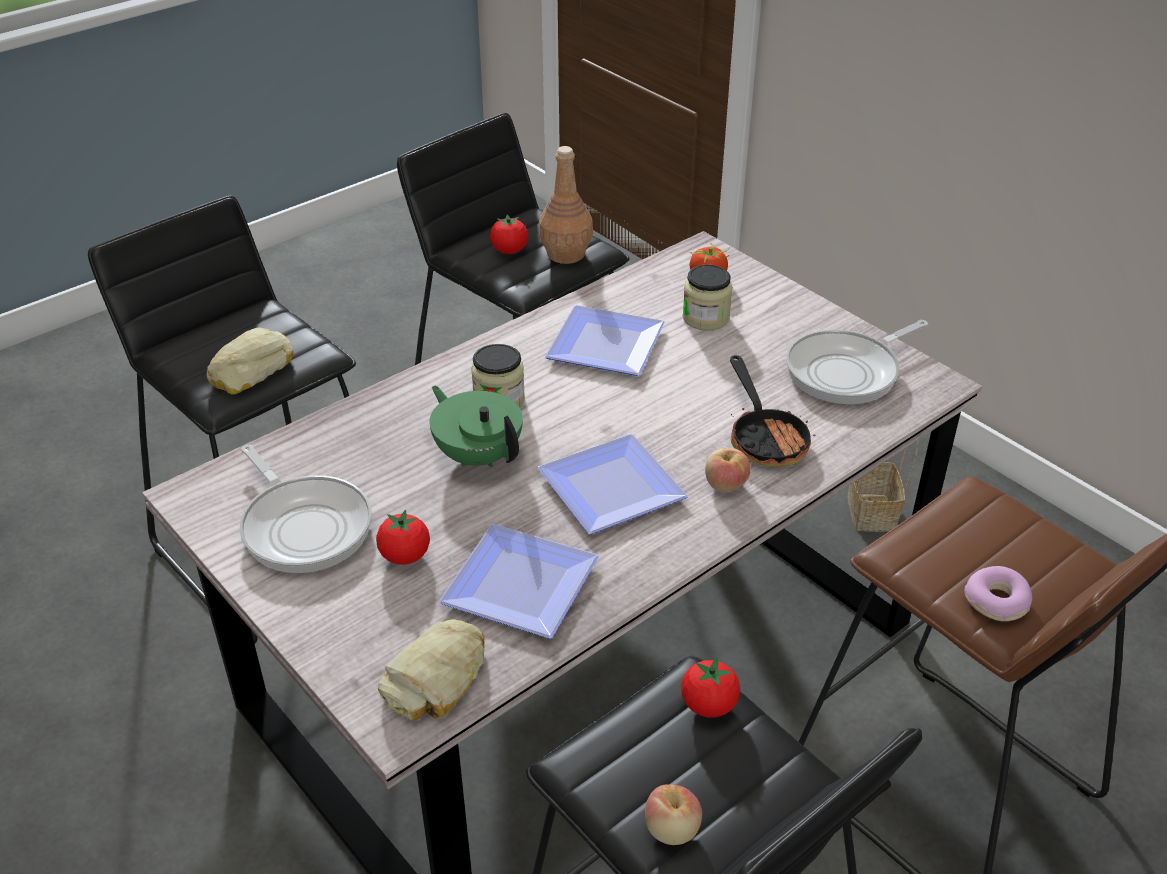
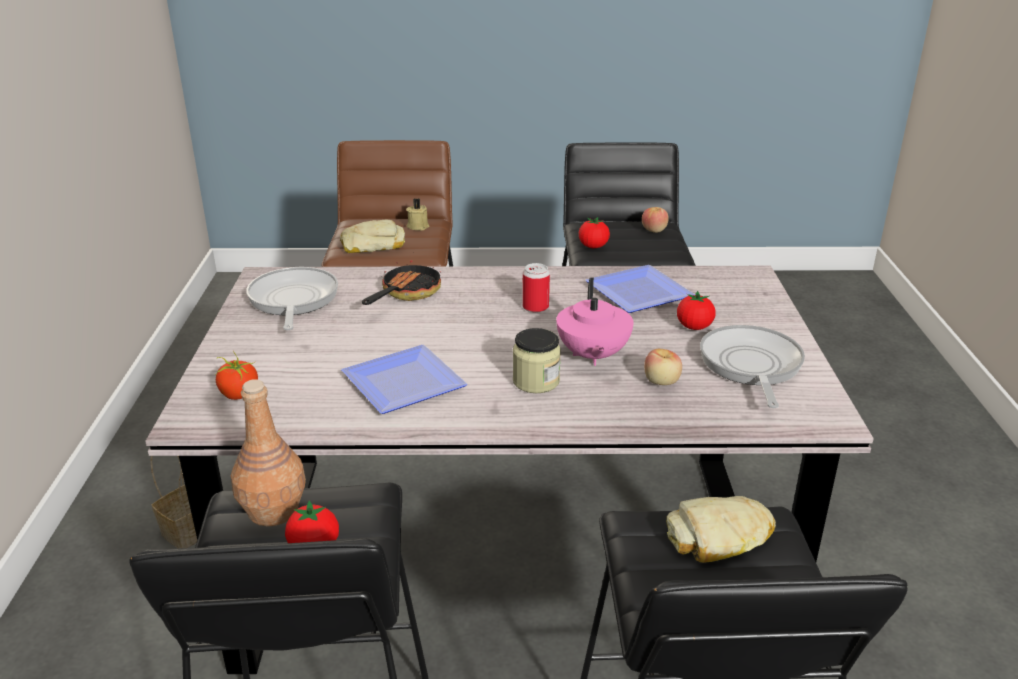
camera: 140 degrees left, 10 degrees down
bread [378,619,485,721] -> bread moved to [340,220,405,253]
green teapot [429,386,523,467] -> pink teapot [556,278,634,366]
plate [537,434,688,534] -> can [522,263,550,313]
jar [683,264,732,331] -> none
apple [705,447,751,492] -> apple moved to [644,349,682,385]
frying pan [786,320,928,404] -> frying pan turned 105 degrees counterclockwise [246,267,338,330]
donut [965,566,1032,621] -> beige candle [406,198,429,230]

